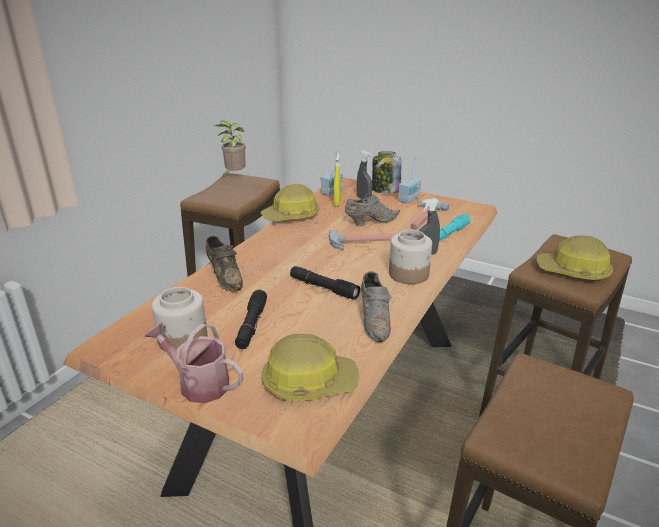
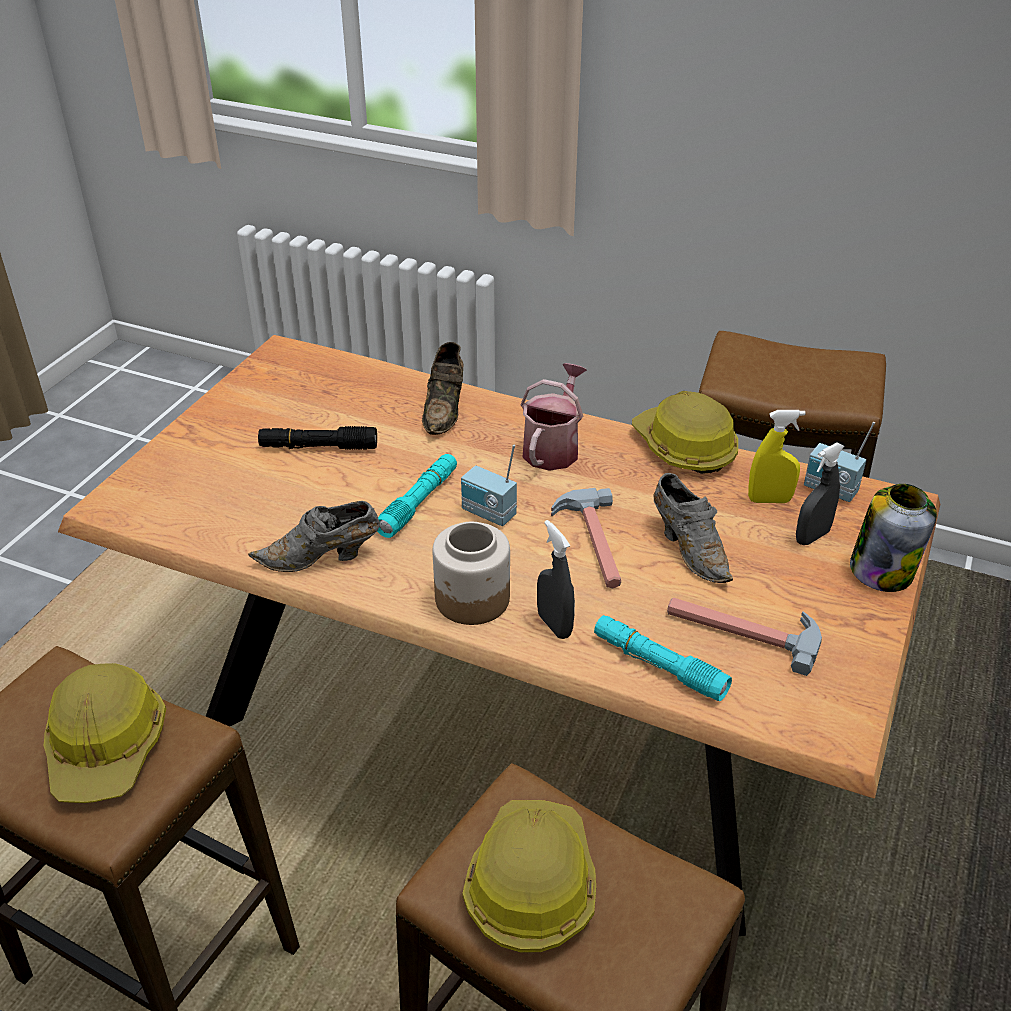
camera: 85 degrees right, 10 degrees up
watering can [144,322,243,403] -> watering can moved to [520,363,587,471]
jar [152,287,207,352] -> none
brown shoe [206,236,243,292] -> brown shoe turned 45 degrees counterclockwise [422,342,464,435]
potted plant [215,121,246,176] -> none
hard hat [261,334,359,401] -> hard hat moved to [44,663,166,803]
black flashlight [290,266,360,300] -> turquoise flashlight [377,454,457,538]
radio [398,158,421,203] -> radio moved to [461,445,517,526]

